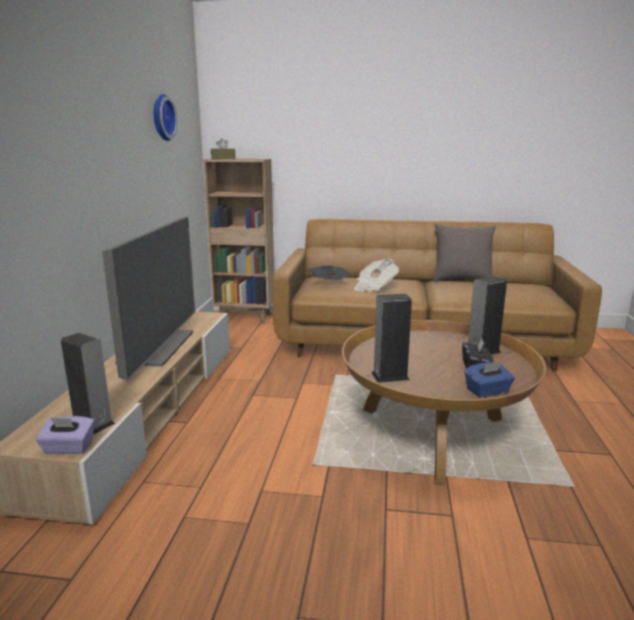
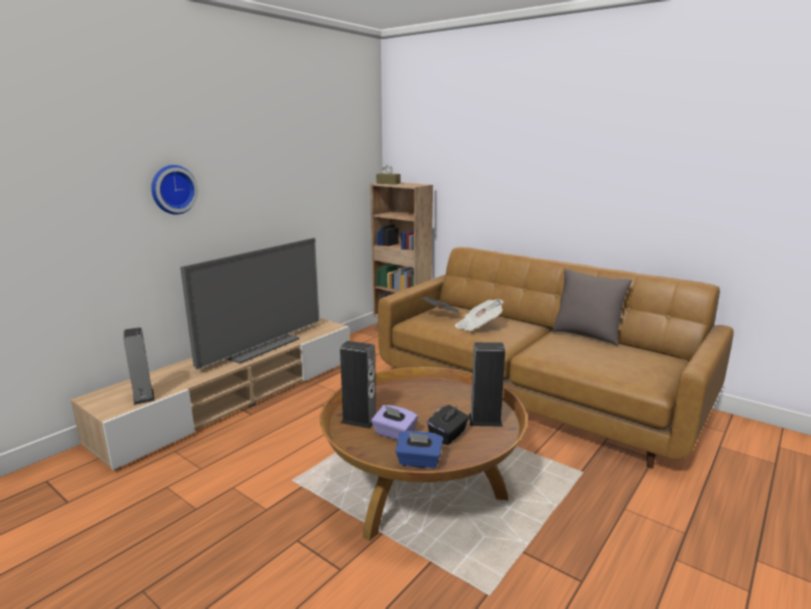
camera: 30 degrees right, 0 degrees up
purple tissue box [36,416,95,454] -> purple tissue box moved to [371,405,418,441]
wall clock [154,94,178,141] -> wall clock moved to [151,165,198,215]

